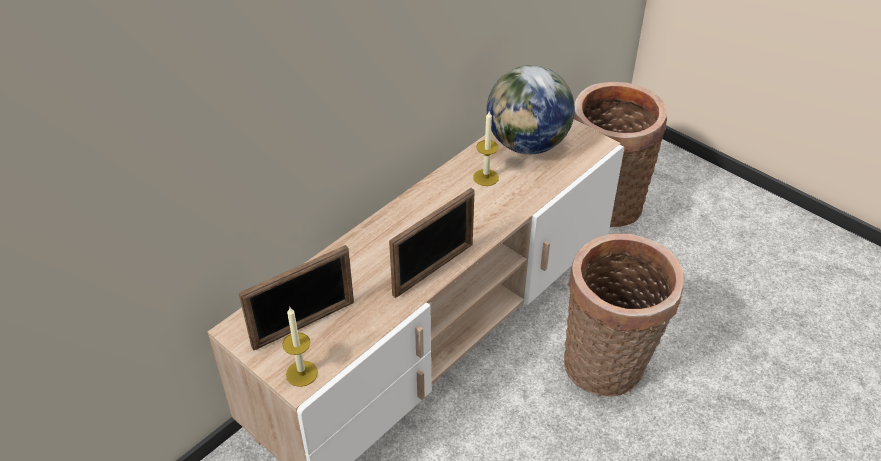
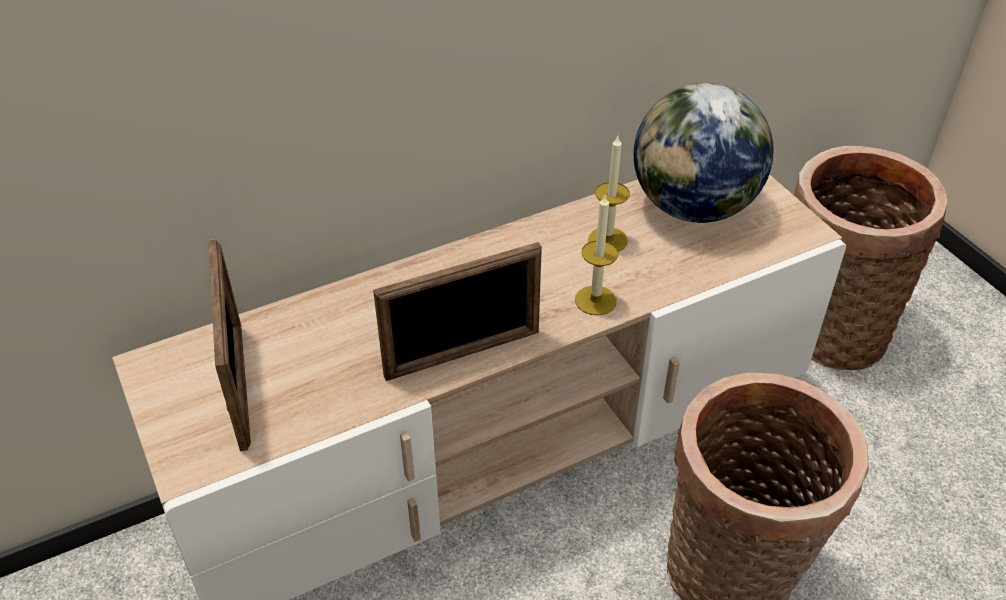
camera: 20 degrees right, 0 degrees up
picture frame [239,245,354,351] -> picture frame turned 90 degrees counterclockwise [208,239,251,452]
candle [282,307,318,387] -> candle moved to [575,195,618,316]

